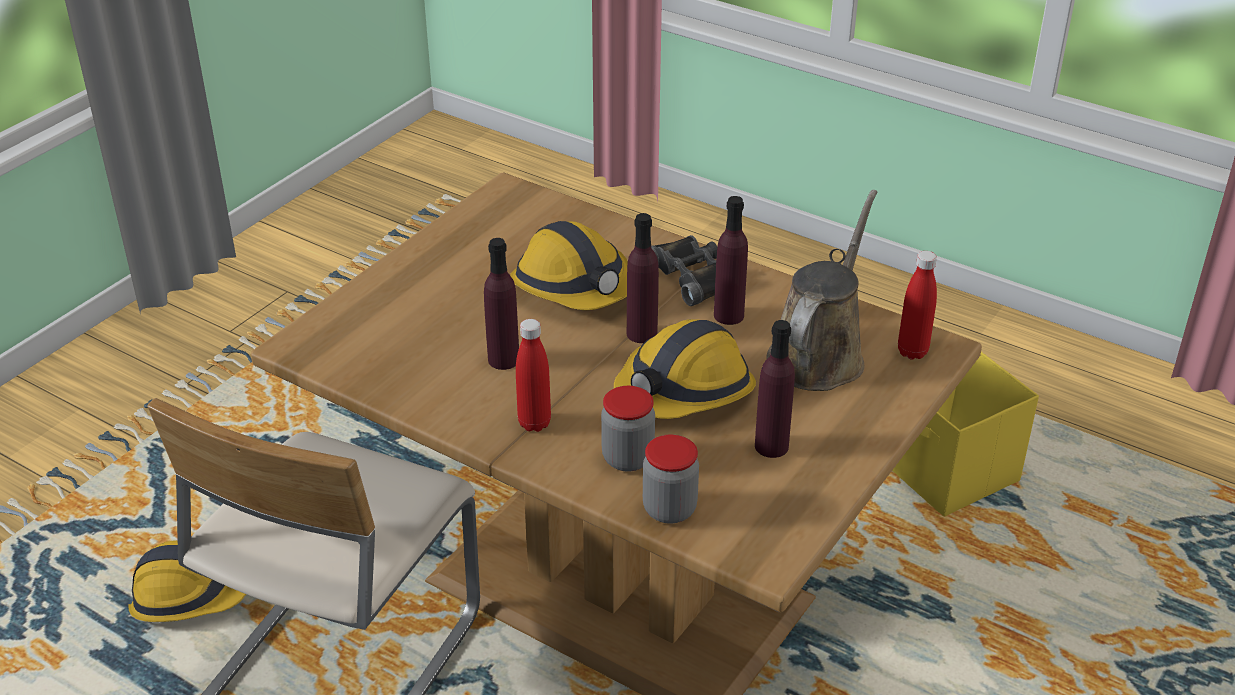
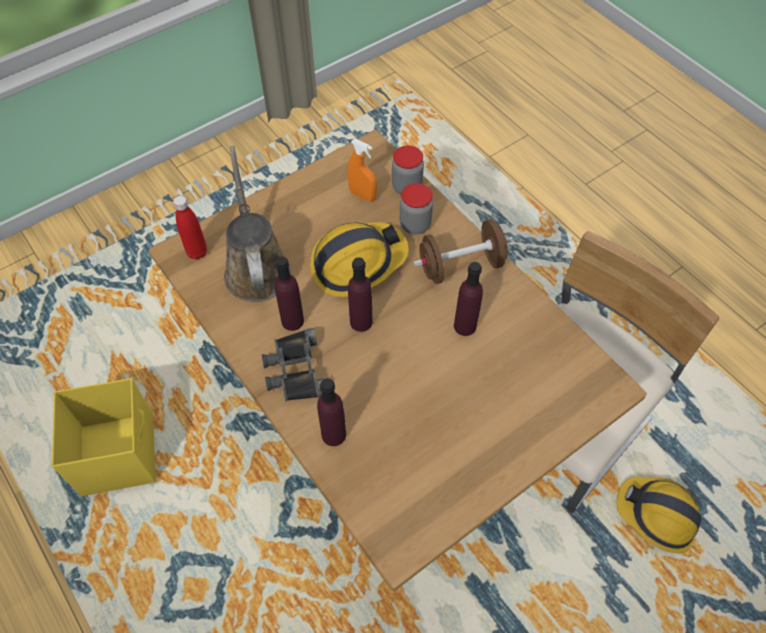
camera: 160 degrees left, 20 degrees up
hard hat [510,221,628,310] -> none
red bottle [516,319,551,432] -> brown dumbbell [413,219,513,284]
purple bottle [755,320,795,458] -> purple bottle moved to [317,378,346,446]
brown watering can [766,190,877,391] -> brown watering can turned 120 degrees clockwise [224,146,291,302]
none -> orange spray bottle [347,139,377,202]

